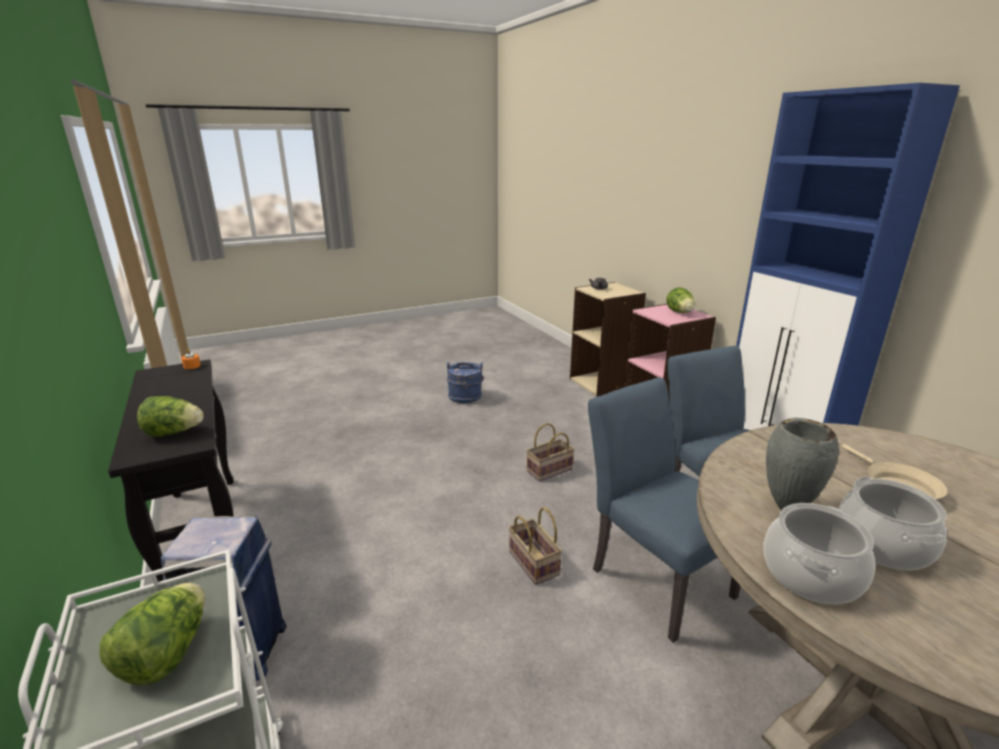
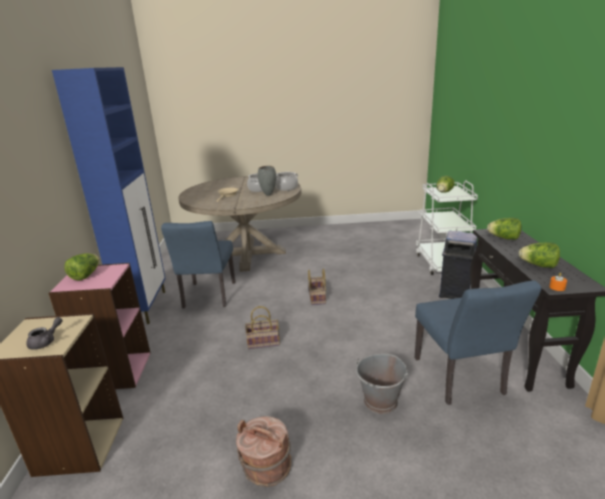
camera: 155 degrees left, 0 degrees up
blue bucket [446,362,484,403] -> brown bucket [236,416,291,487]
blue chair [588,377,741,643] -> blue chair moved to [415,281,541,405]
none -> grey bucket [355,354,409,414]
none -> lettuce [519,242,560,268]

